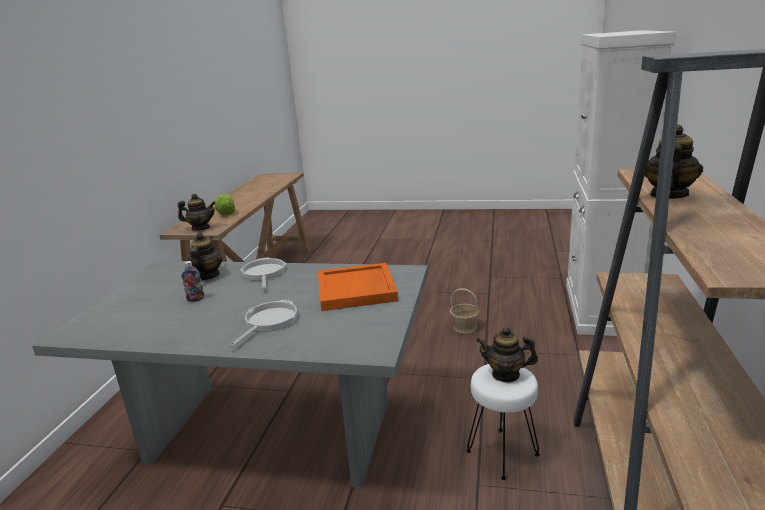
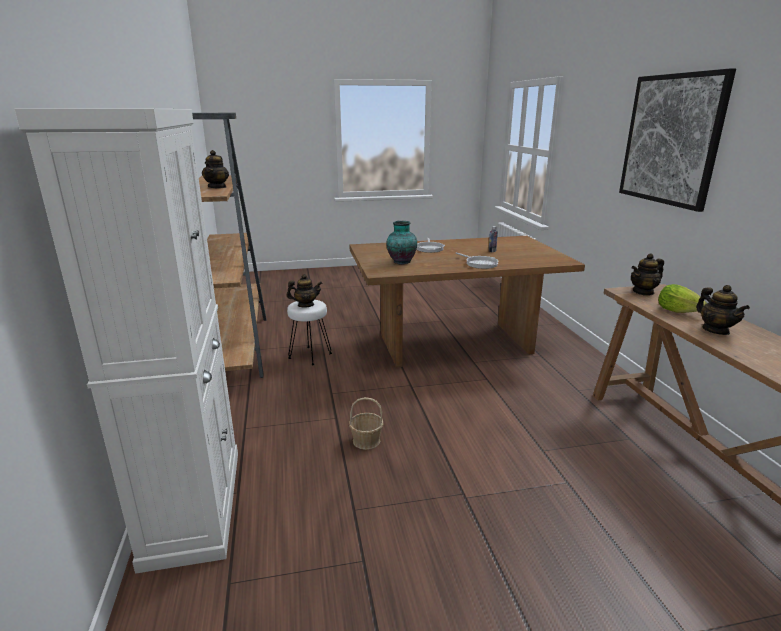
camera: 155 degrees right, 0 degrees up
grey dining table [32,261,428,488] -> brown dining table [350,236,585,367]
teapot [188,232,222,280] -> teapot moved to [696,285,750,335]
orange tray [318,263,398,311] -> vase [386,221,417,265]
none -> picture [619,68,736,212]

